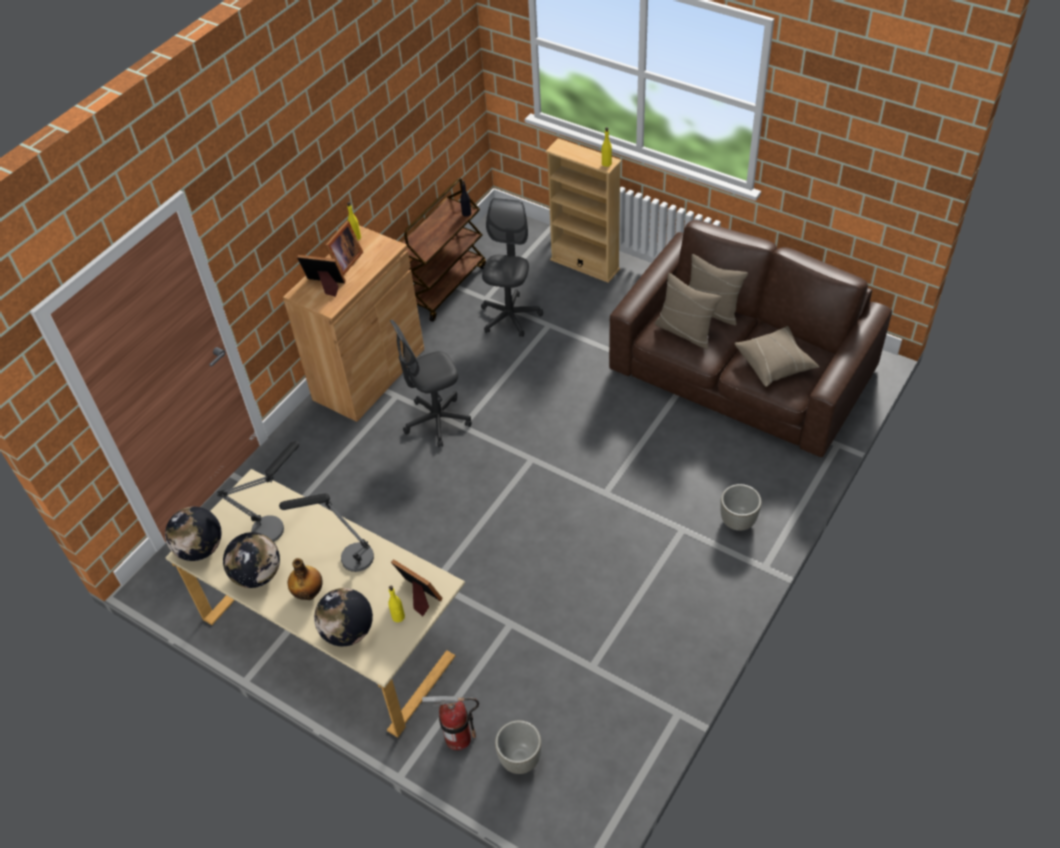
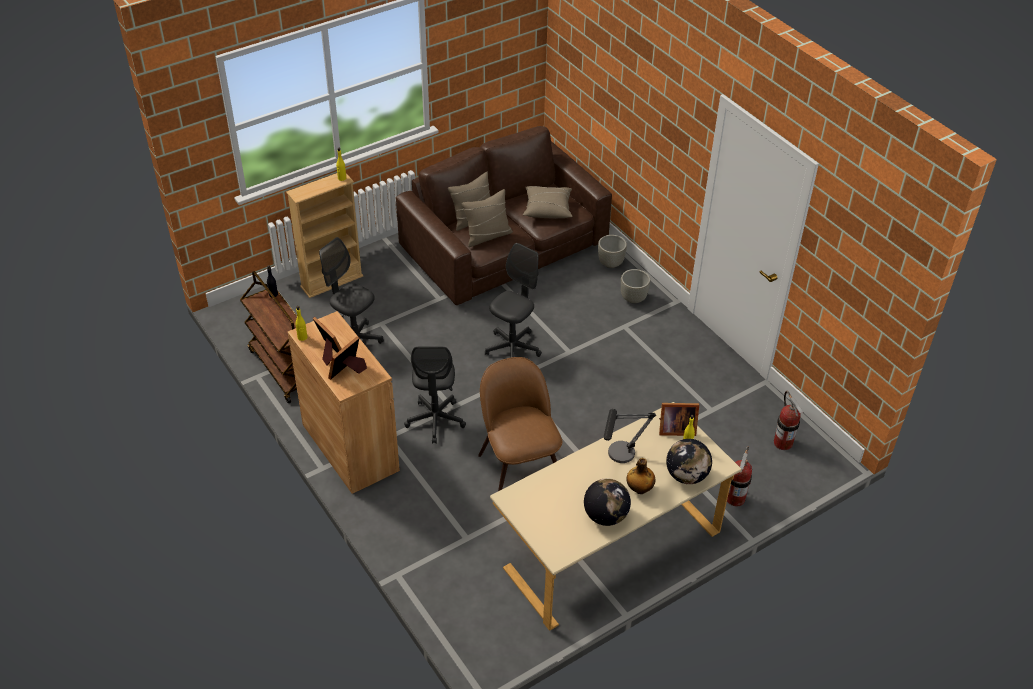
camera: 70 degrees left, 5 degrees down
globe [165,507,222,561] -> none
table lamp [217,441,299,542] -> none
picture frame [391,559,443,617] -> picture frame turned 150 degrees counterclockwise [659,403,699,436]
grey planter [495,720,541,774] -> grey planter moved to [598,235,627,268]
none -> brown chair [478,357,562,491]
none -> grey office chair [485,243,542,358]
none -> fire extinguisher [774,391,803,450]

